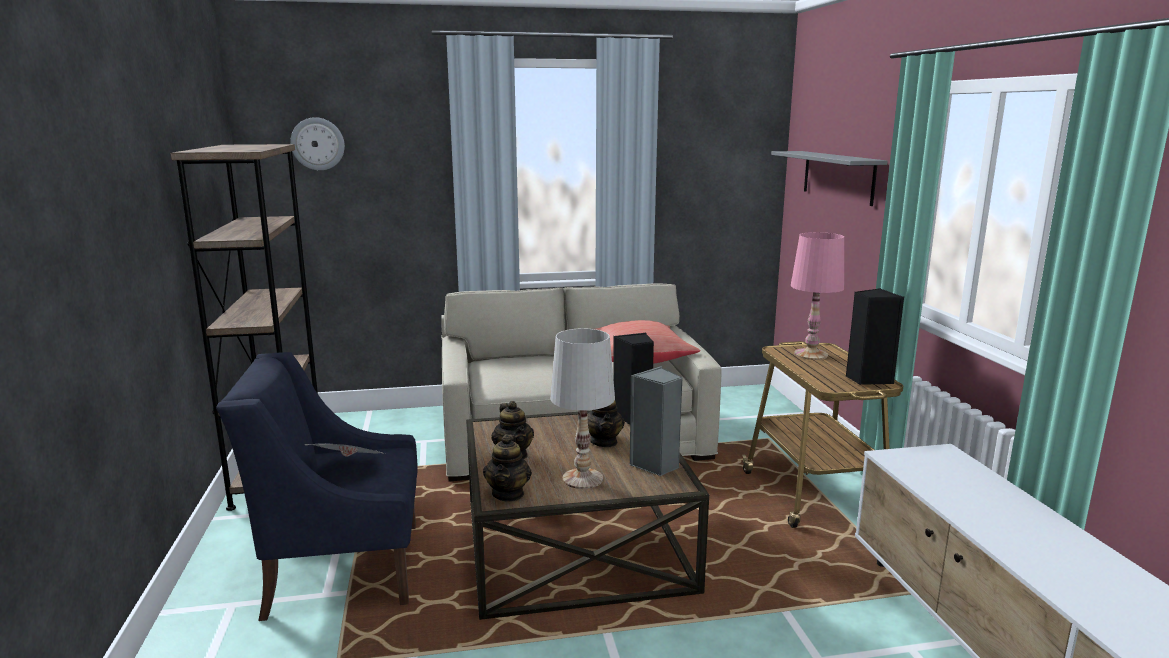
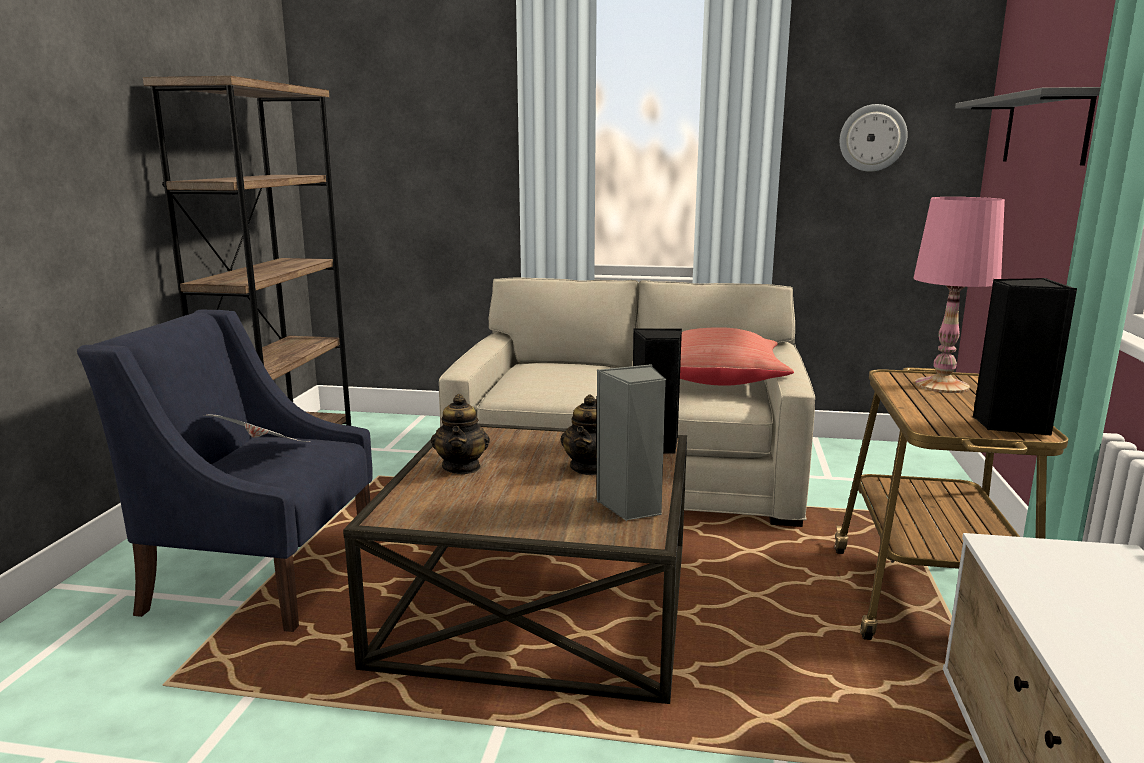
camera: 20 degrees right, 0 degrees up
wall clock [290,117,345,170] -> wall clock moved to [840,104,908,172]
teapot [483,434,532,502] -> none
white table lamp [550,328,615,489] -> none

